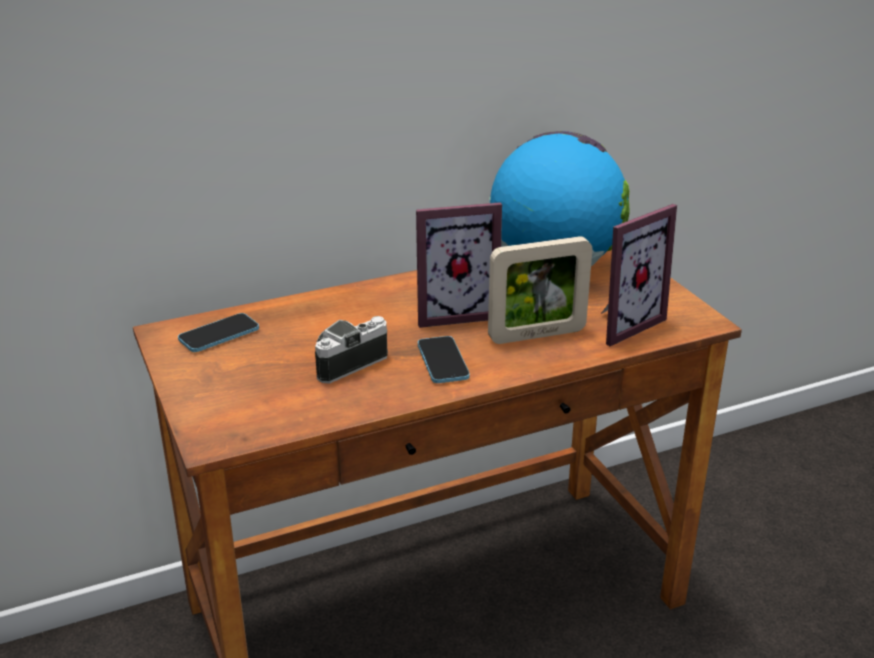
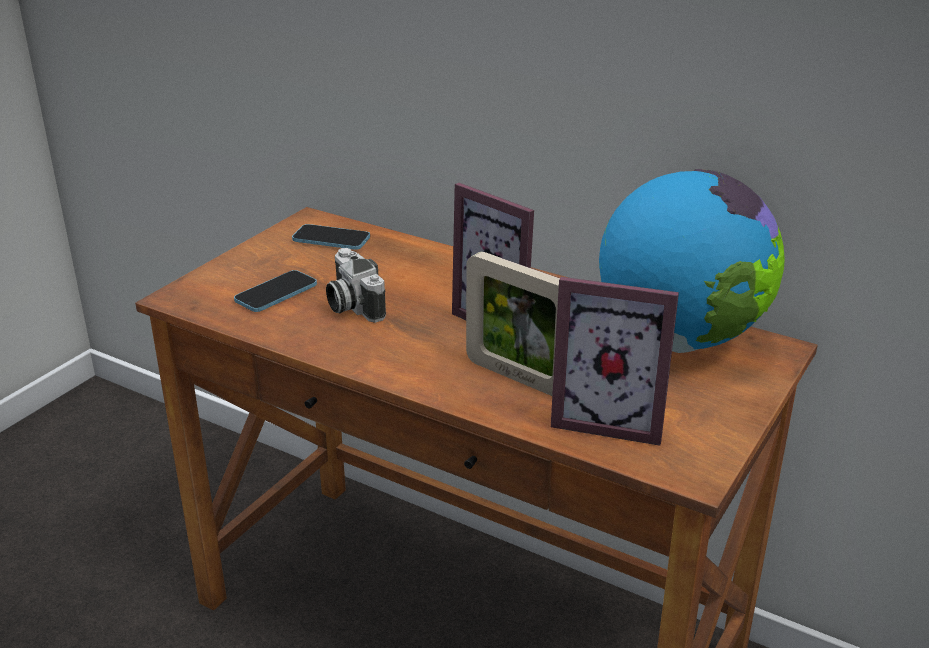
camera: 55 degrees right, 0 degrees up
camera [315,316,388,383] -> camera turned 135 degrees counterclockwise [326,248,386,323]
phone [418,336,470,383] -> phone moved to [234,270,317,312]

